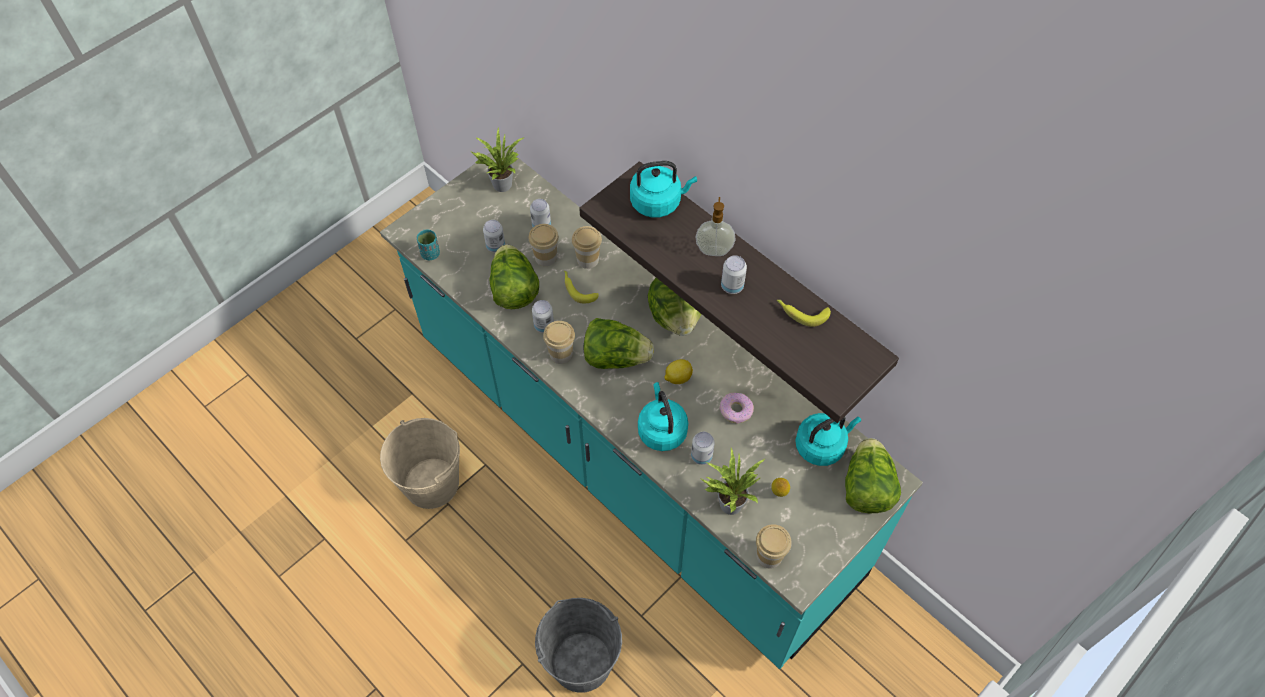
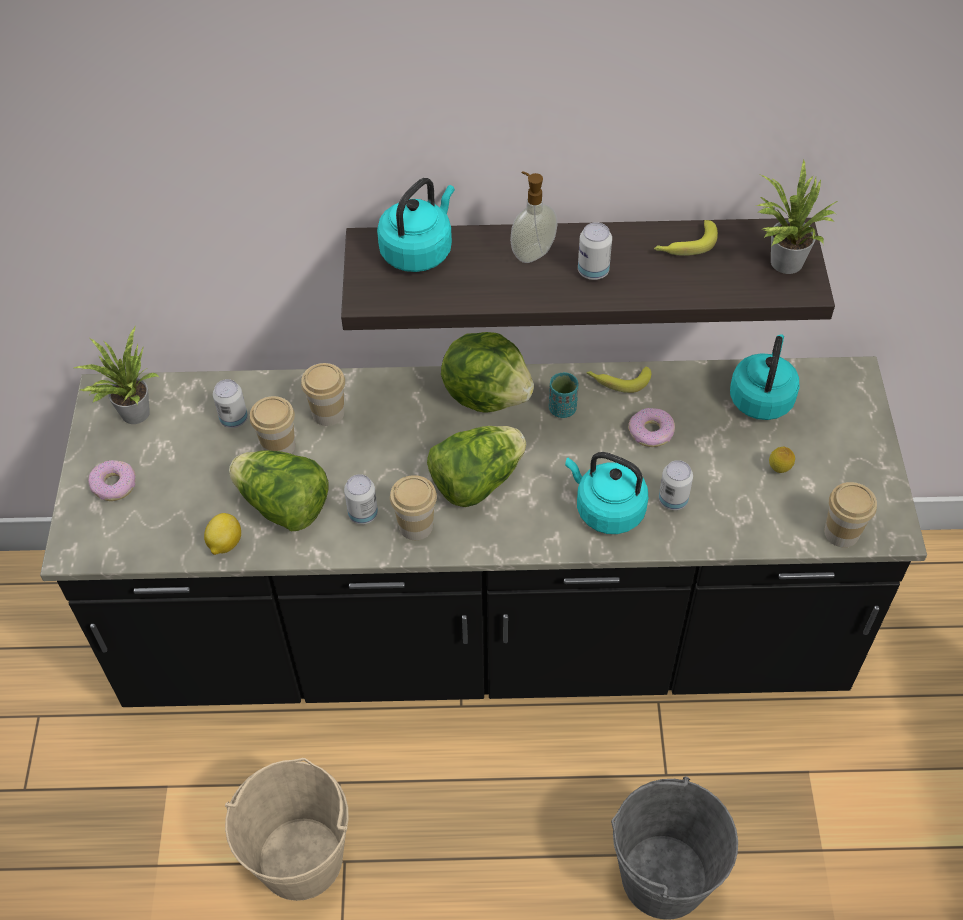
camera: 45 degrees left, 5 degrees down
turquoise counter [380,145,923,669] -> black counter [40,356,927,707]
turquoise cup [417,230,440,260] -> turquoise cup moved to [549,372,578,418]
can [483,220,505,253] -> none
banana [564,271,598,303] -> banana moved to [586,366,651,393]
lemon [665,359,693,384] -> lemon moved to [204,513,241,555]
potted plant [701,448,766,515] -> potted plant moved to [757,160,837,274]
lettuce [845,438,901,513] -> none
none -> donut [88,460,135,501]

